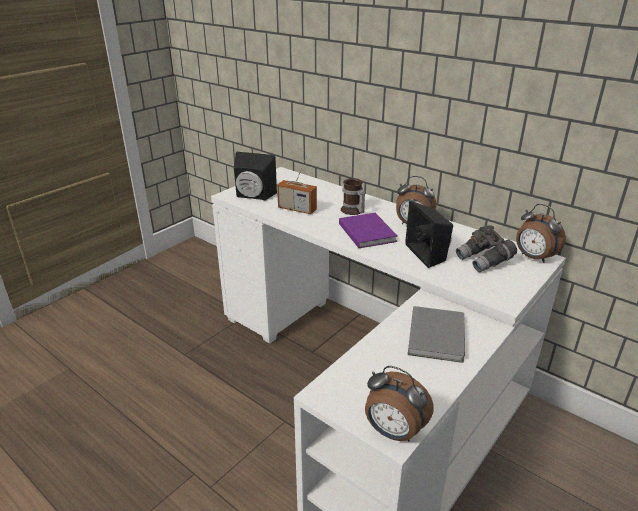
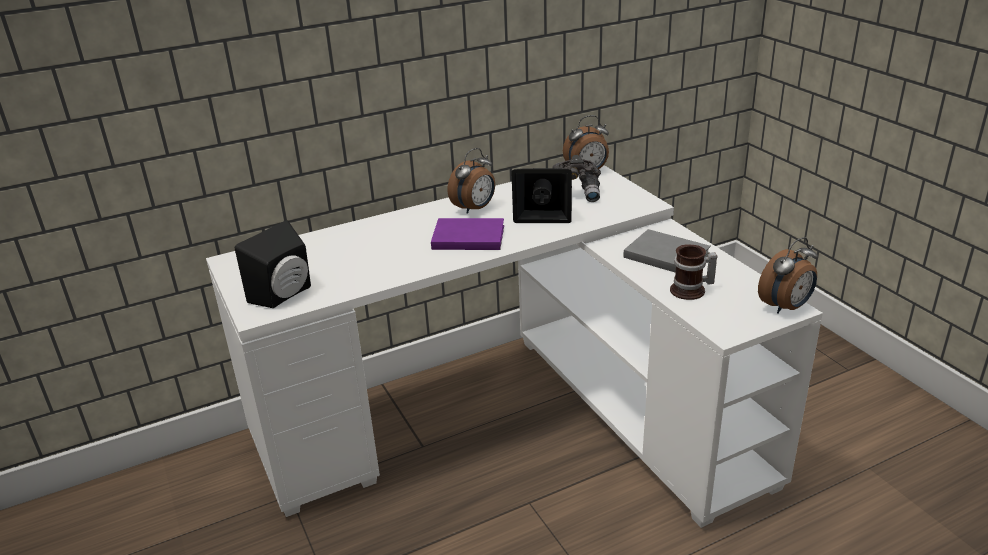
camera: 65 degrees left, 0 degrees up
radio [277,156,317,214] -> none
mug [341,178,366,215] -> mug moved to [670,244,717,300]

